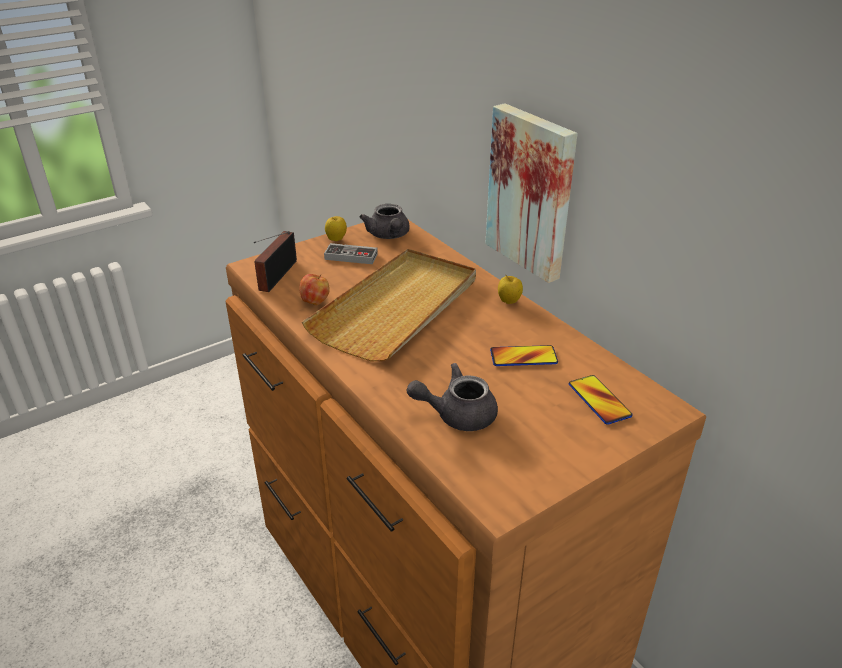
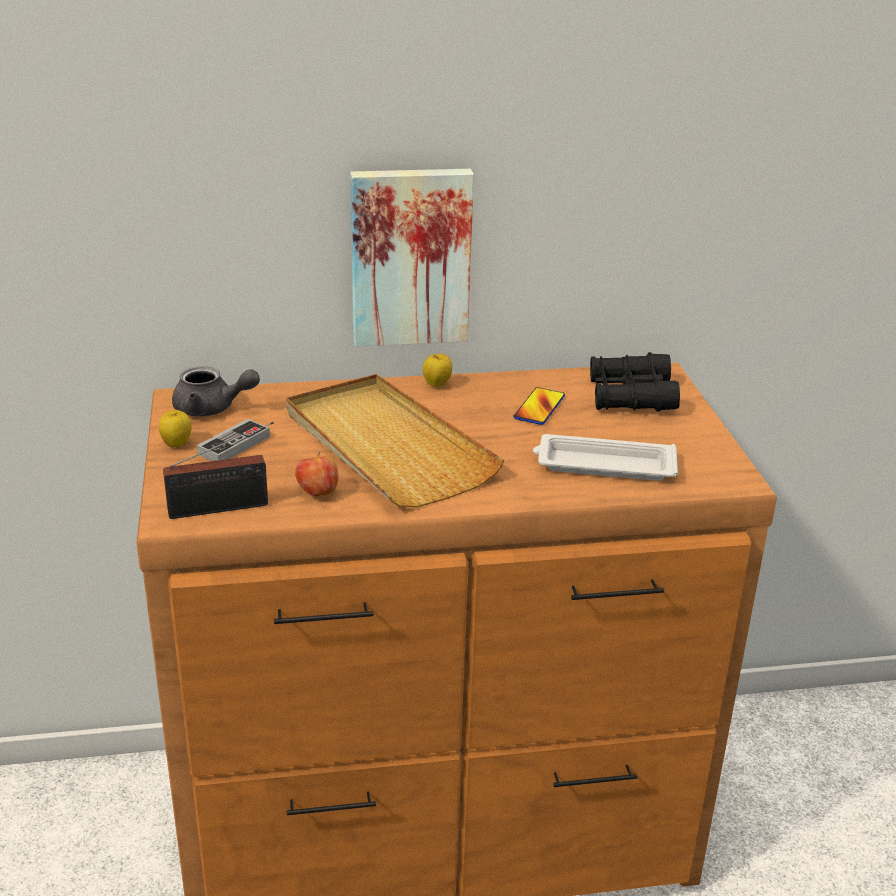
camera: 65 degrees left, 5 degrees down
radio [254,231,297,292] -> radio turned 60 degrees counterclockwise [163,422,273,519]
grey teapot [407,363,498,431] -> white tray [533,434,678,481]
phone [569,375,632,425] -> black binoculars [590,352,680,412]

